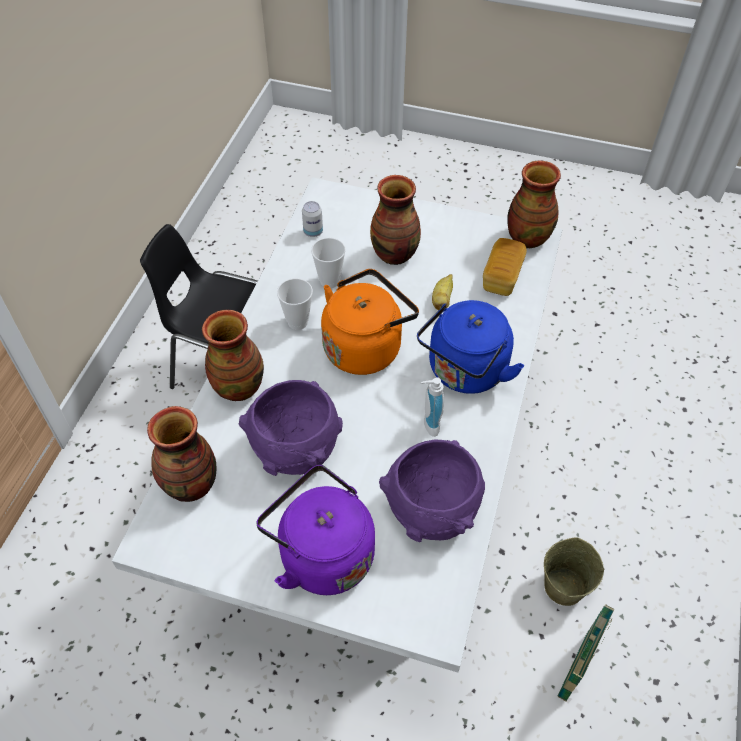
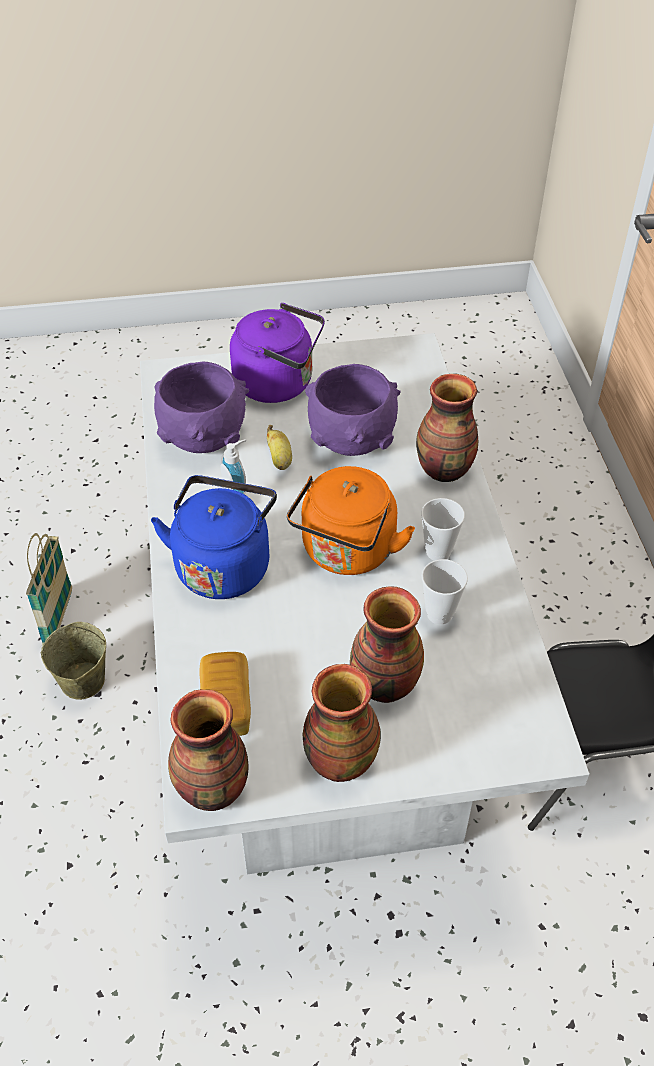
camera: 155 degrees right, 5 degrees down
vase [147,406,217,502] -> vase moved to [303,664,381,782]
can [302,201,323,237] -> none
banana [432,274,453,310] -> banana moved to [267,425,292,470]

